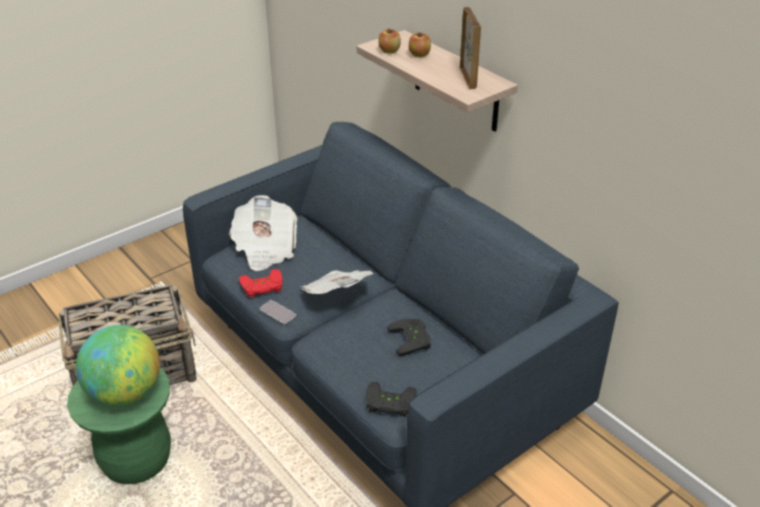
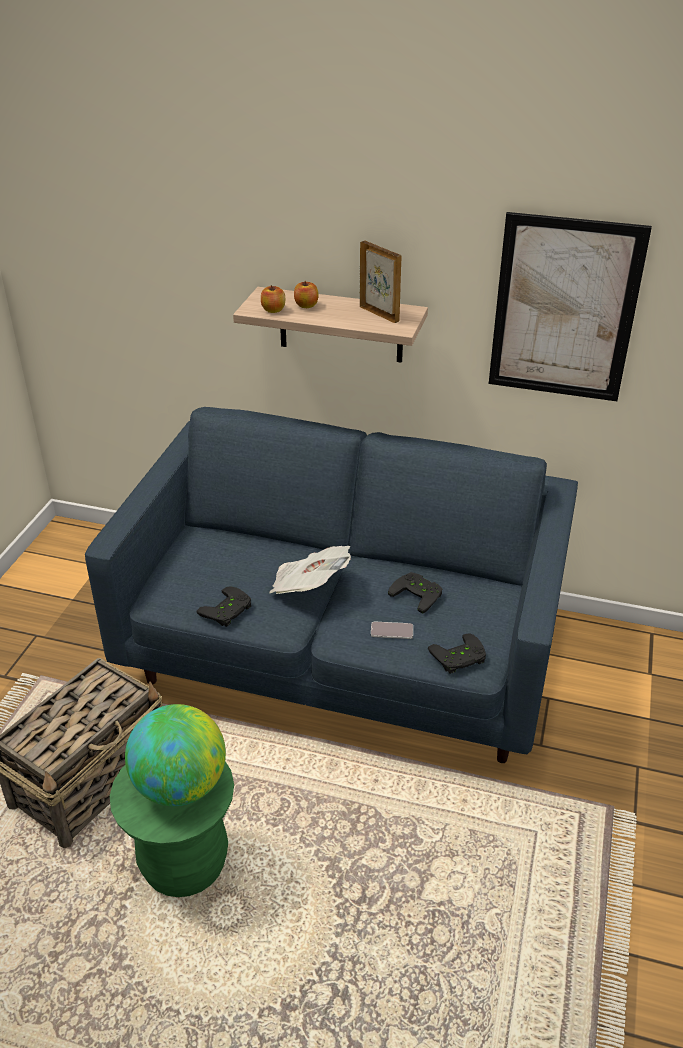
camera: 35 degrees left, 0 degrees up
newspaper [229,195,298,271] -> none
red game controller [239,269,283,298] -> black game controller [197,586,251,627]
phone [260,300,296,324] -> phone moved to [371,622,413,639]
none -> picture [489,212,652,401]

